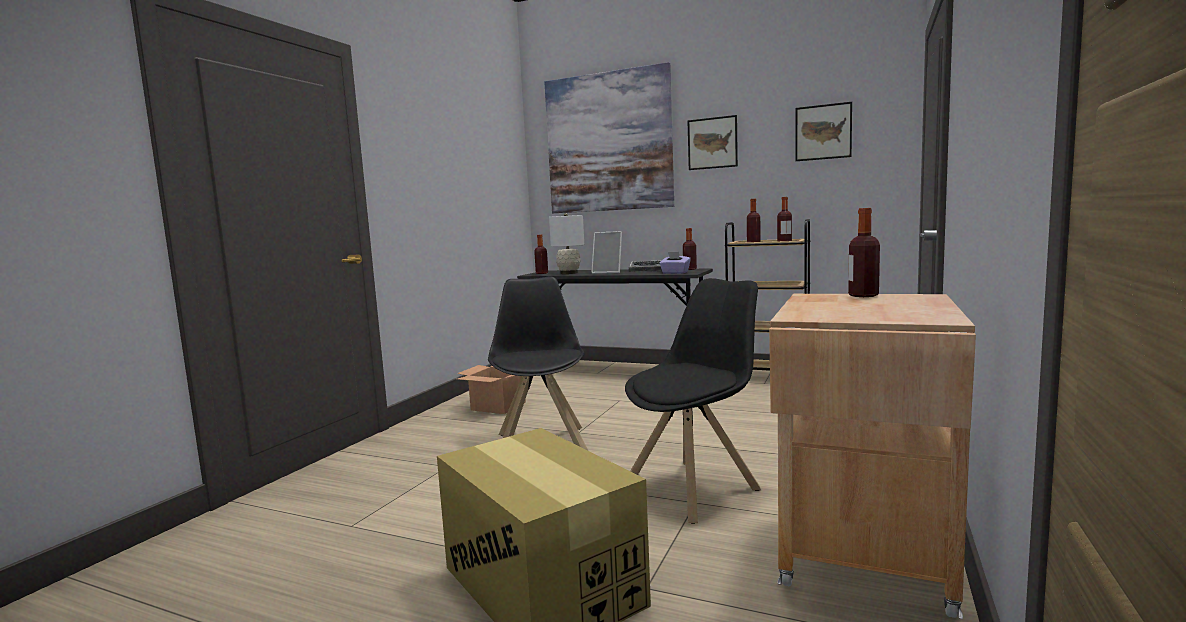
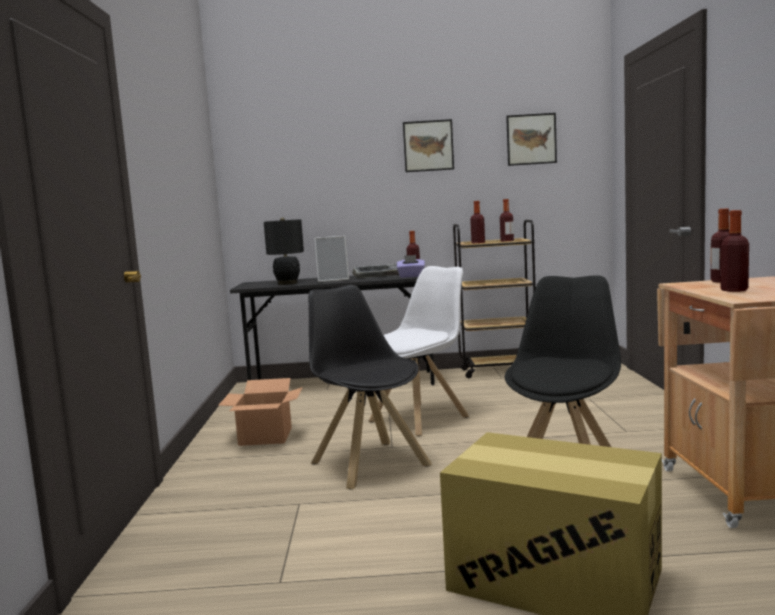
camera: 25 degrees left, 0 degrees up
bottle [534,235,548,274] -> bottle moved to [721,210,749,292]
picture [544,62,674,213] -> none
white table lamp [549,213,584,274] -> black table lamp [264,217,304,285]
none -> white chair [368,266,469,436]

